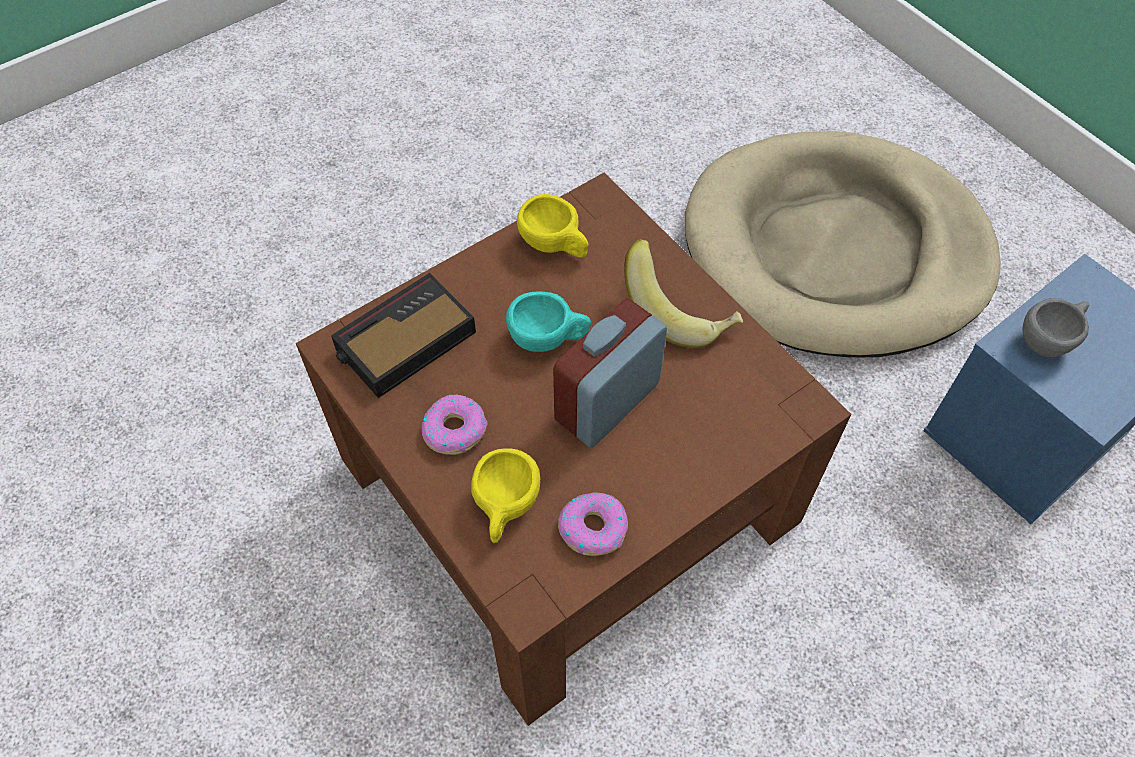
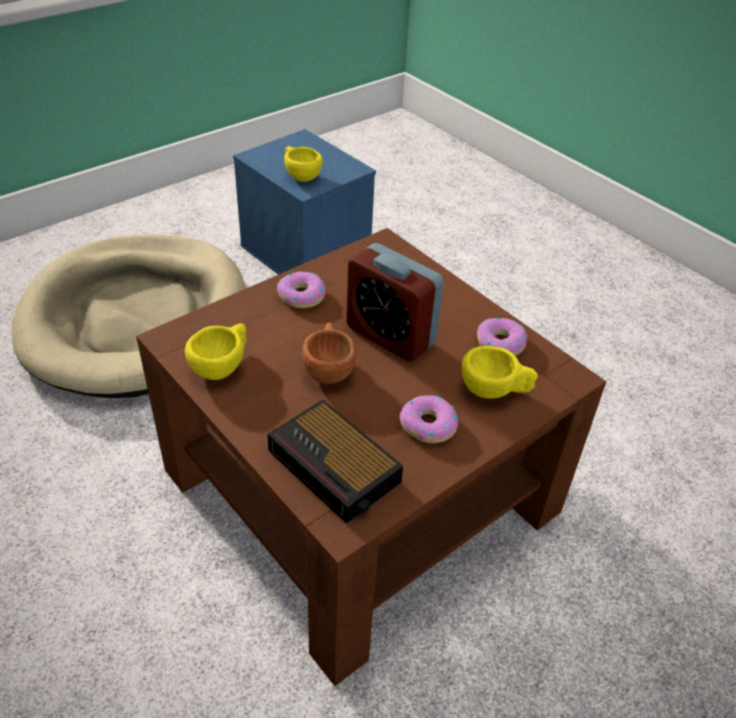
camera: 95 degrees left, 15 degrees down
turquoise cup [506,292,592,352] -> brown cup [302,322,356,384]
banana [624,239,743,348] -> donut [277,271,326,308]
grey cup [1023,298,1089,357] -> yellow cup [284,146,323,182]

